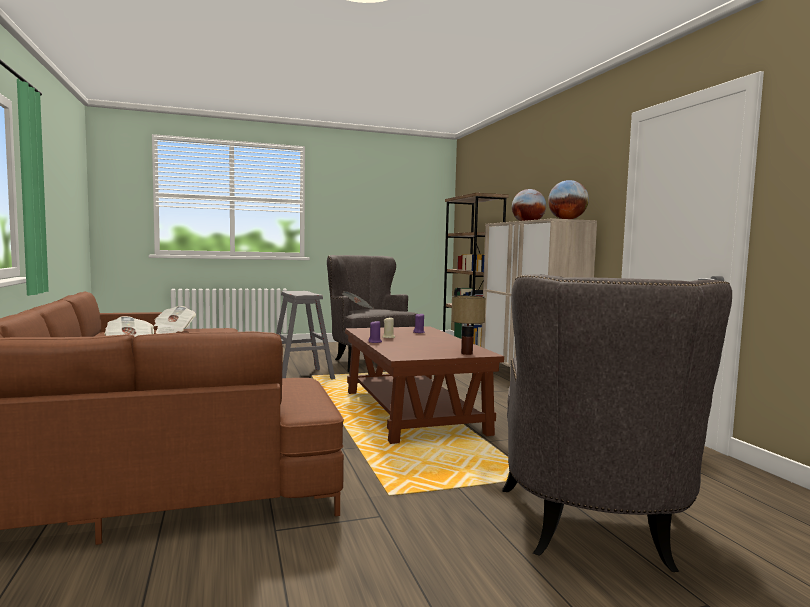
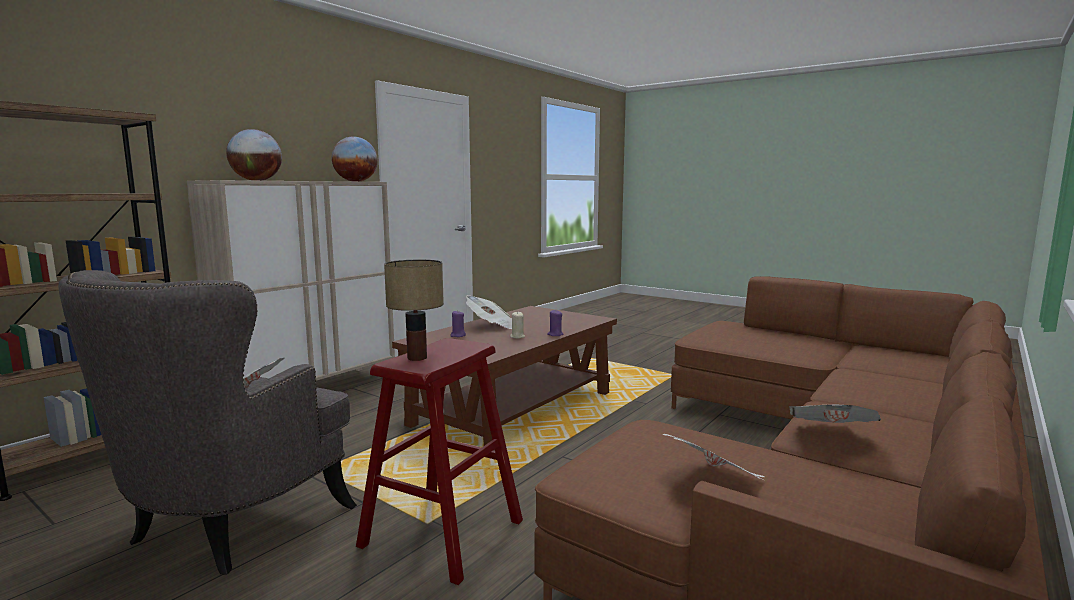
camera: 125 degrees left, 5 degrees up
grey stool [276,291,335,379] -> red stool [356,338,523,585]
table lamp [451,295,486,355] -> table lamp moved to [384,260,444,361]
grey armchair [502,274,732,572] -> none
none -> newspaper [466,295,512,329]

